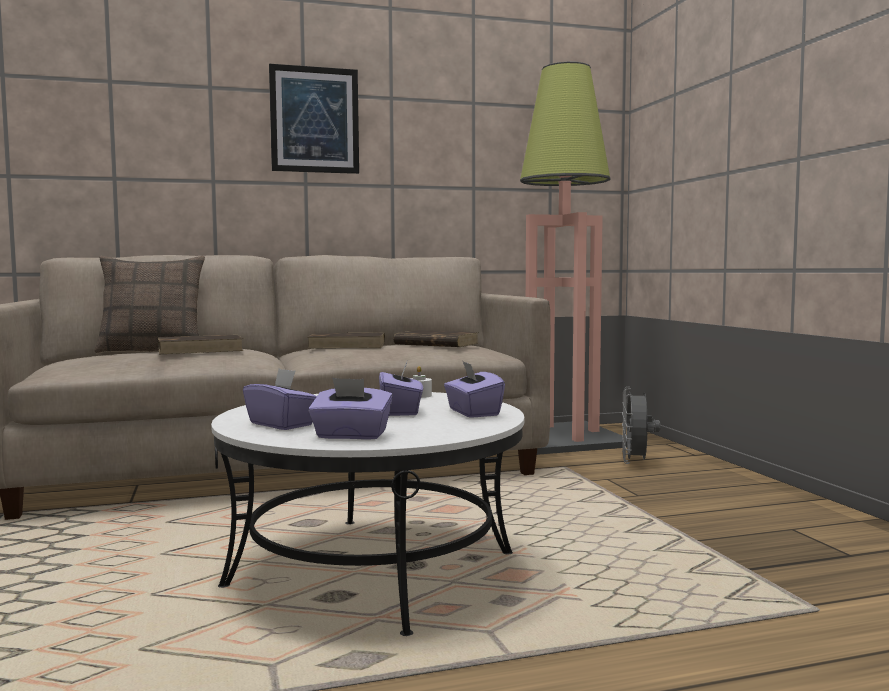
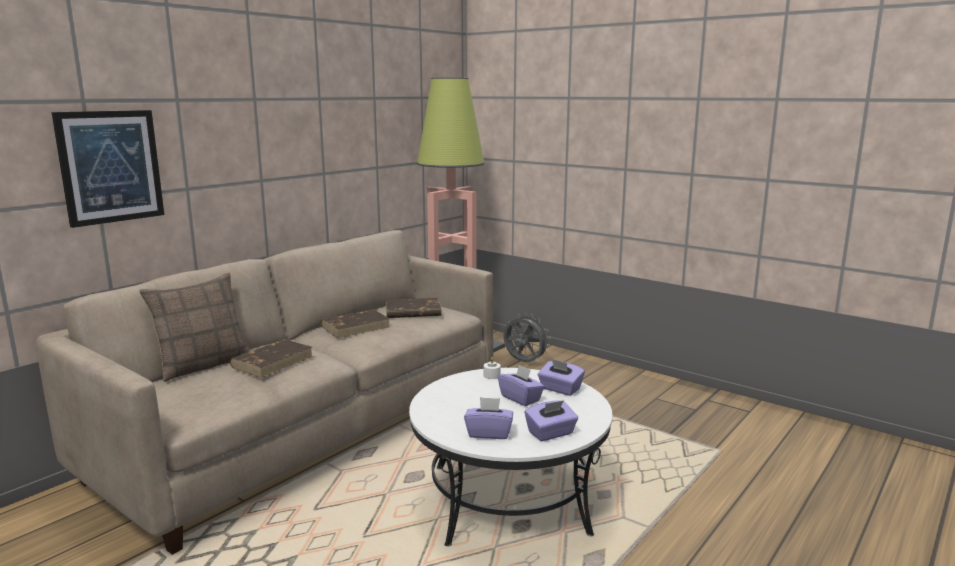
camera: 35 degrees left, 10 degrees up
picture [269,64,359,174] -> picture moved to [52,110,164,228]
grey fan [622,387,660,464] -> grey fan turned 150 degrees clockwise [504,313,551,362]

